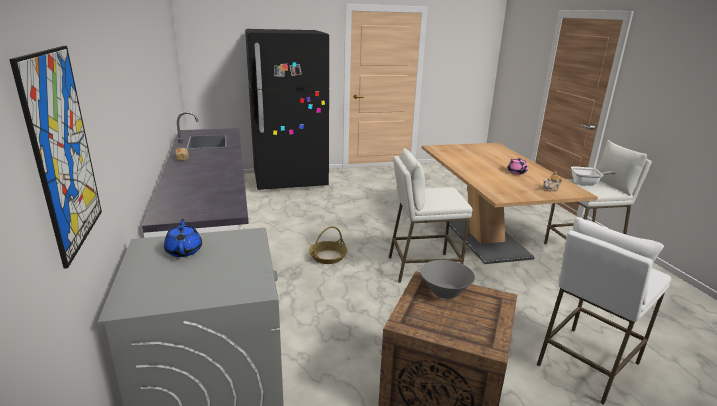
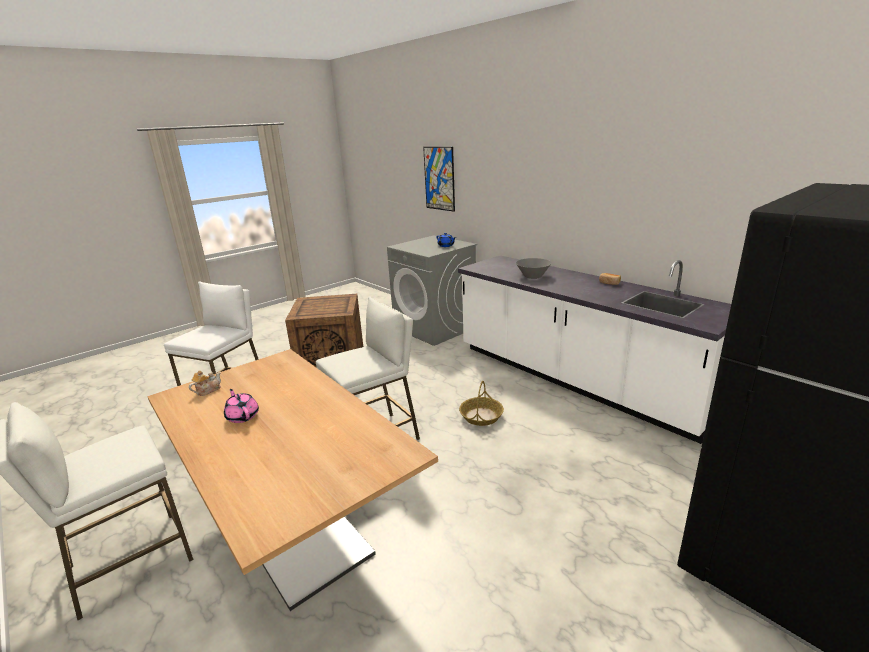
camera: 155 degrees right, 0 degrees up
grey bowl [421,260,475,299] -> grey bowl moved to [516,258,552,279]
frying pan [571,166,616,186] -> none

